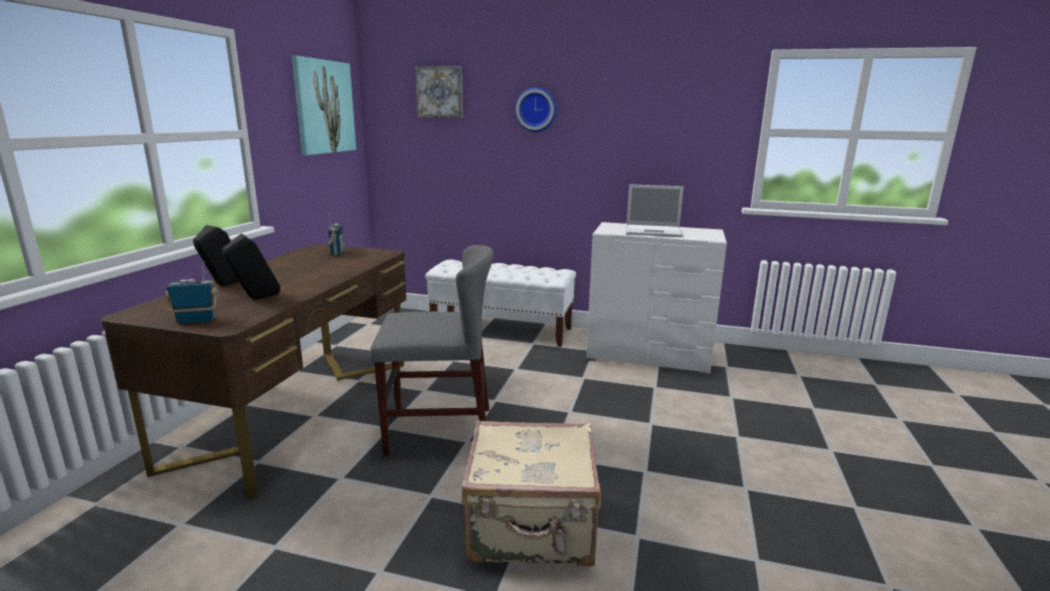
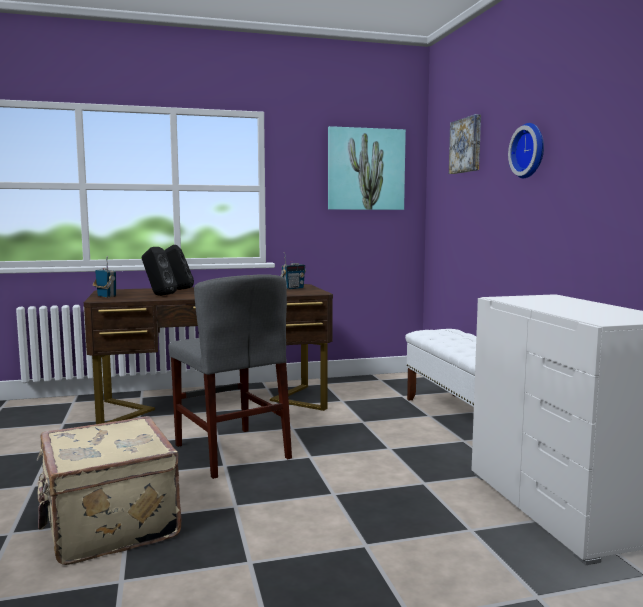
camera: 60 degrees right, 10 degrees down
laptop [626,184,683,237] -> none

